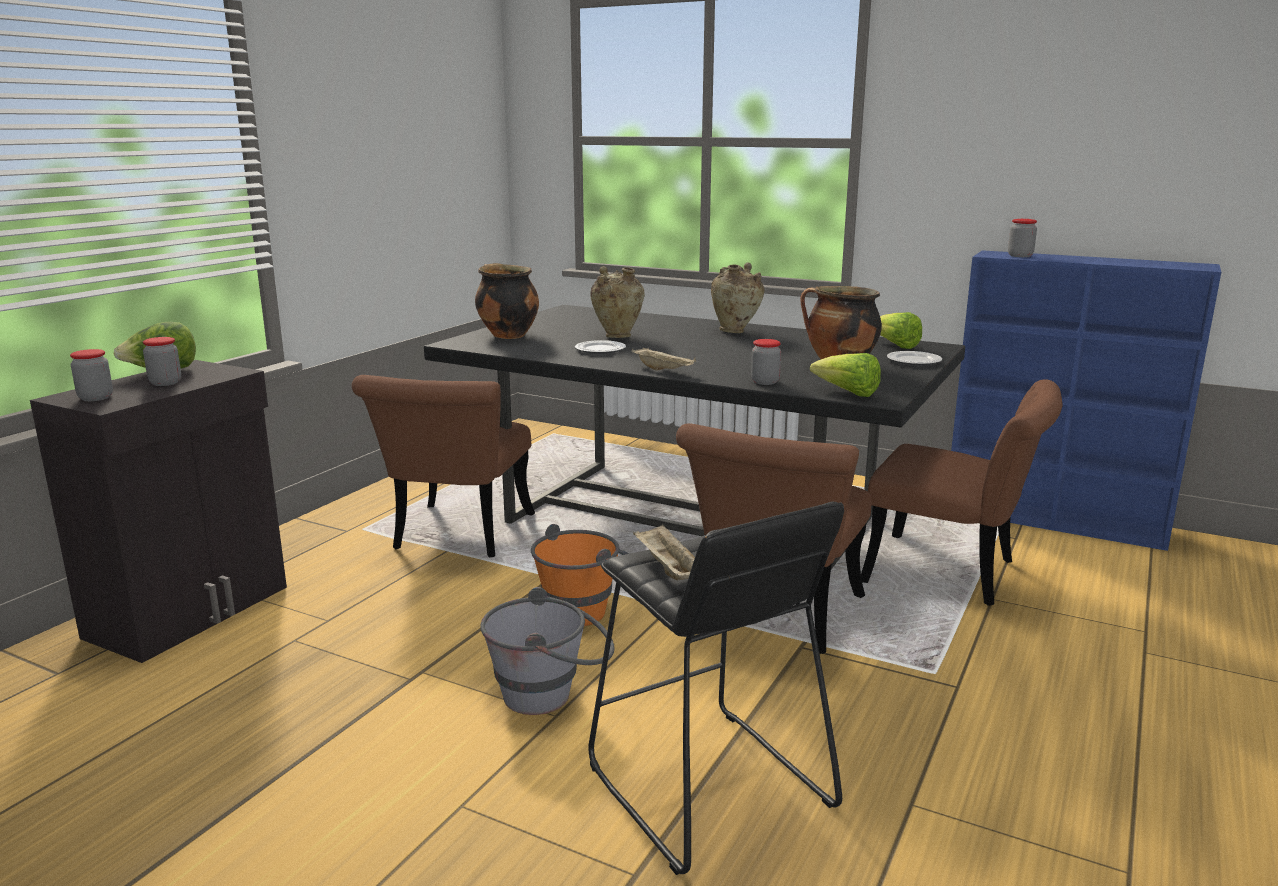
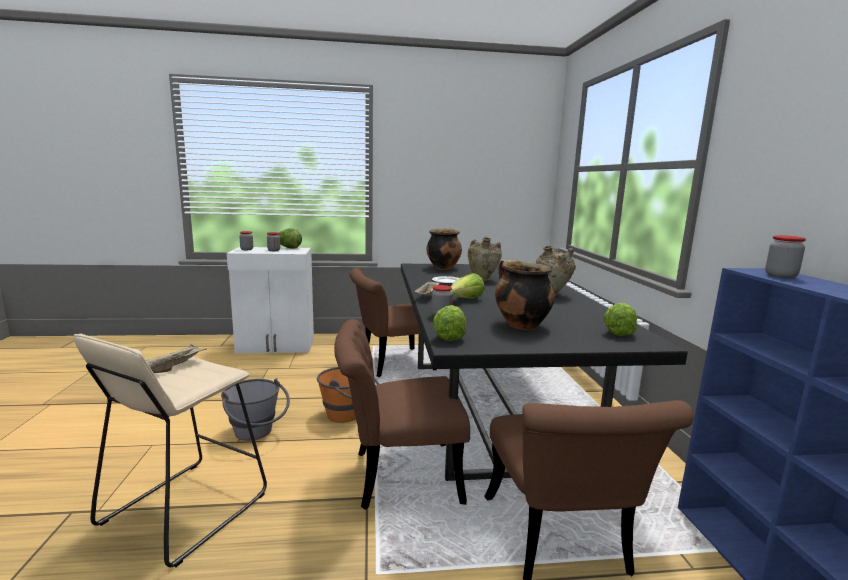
camera: 55 degrees right, 5 degrees down
black cabinet [30,360,287,663] -> white cabinet [227,247,314,353]
black stool [588,502,844,875] -> beige stool [74,334,267,567]
plate [887,351,942,366] -> none
none -> lettuce [451,273,485,299]

